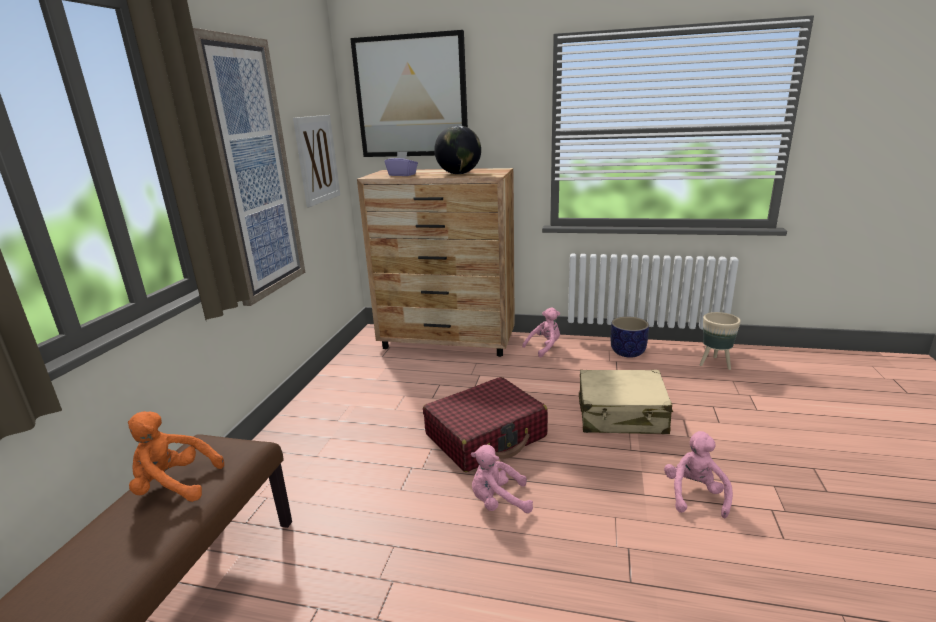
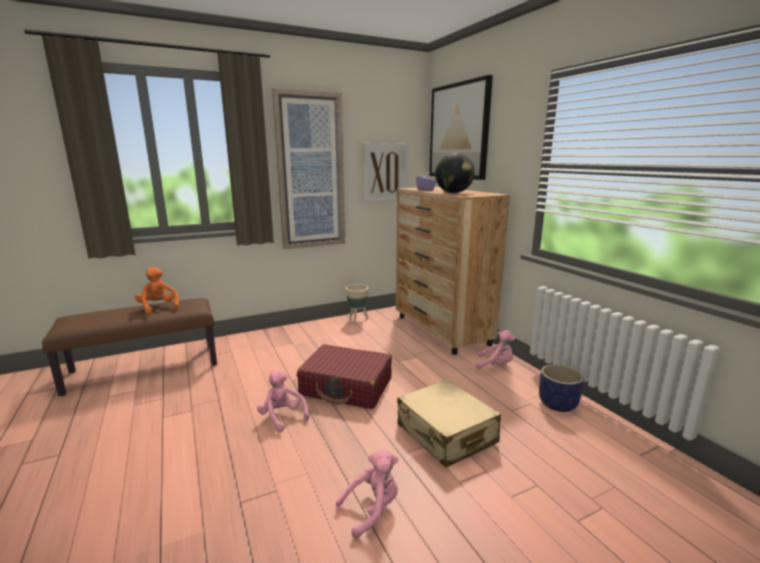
camera: 50 degrees right, 5 degrees down
beige planter [700,312,741,370] -> beige planter moved to [346,284,369,324]

